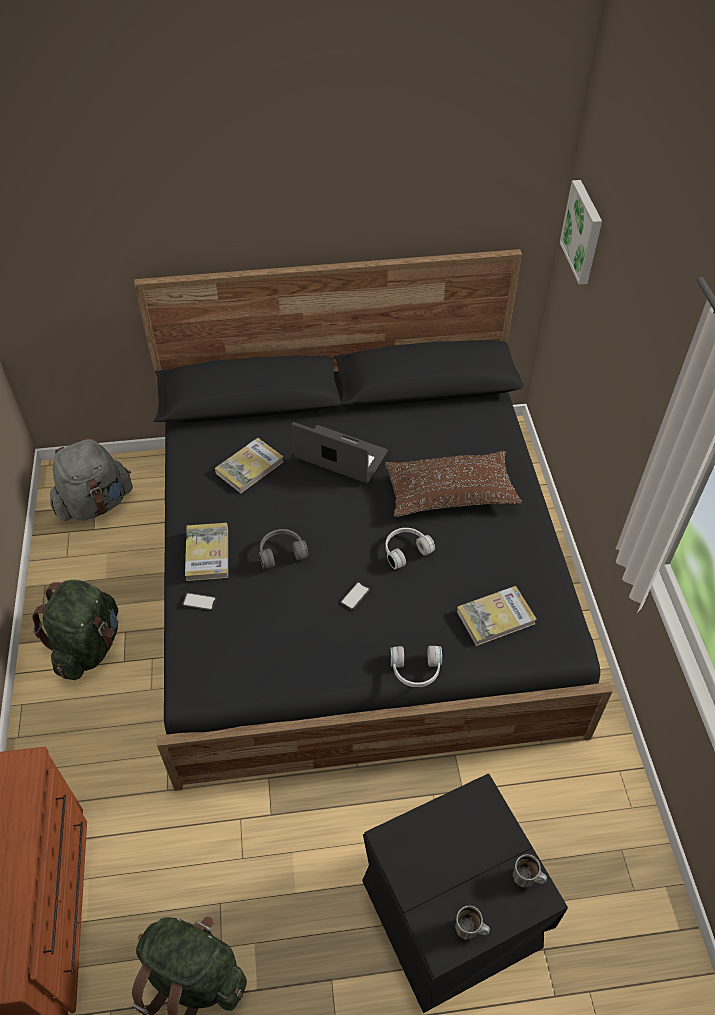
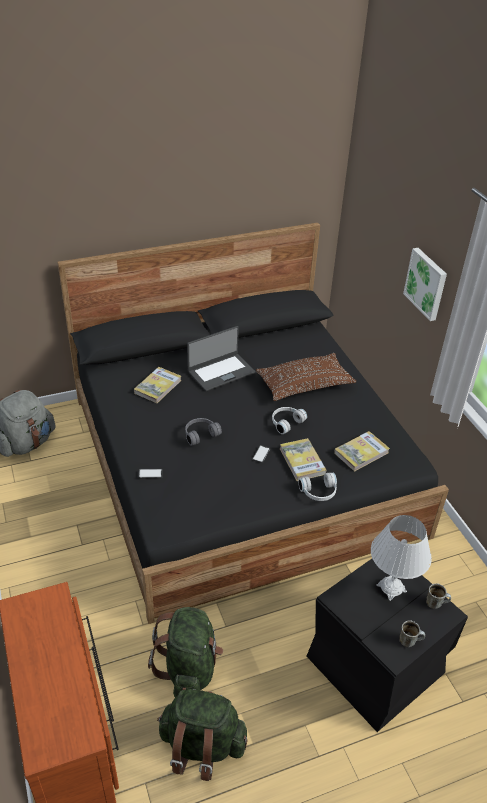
camera: 15 degrees left, 10 degrees down
green backpack [32,580,118,680] -> green backpack moved to [148,607,223,697]
book [185,523,228,581] -> book moved to [280,438,326,481]
laptop [292,422,388,483] -> laptop turned 135 degrees clockwise [187,326,255,391]
picture [560,180,602,284] -> picture moved to [403,248,447,321]
none -> white table lamp [371,515,432,601]

